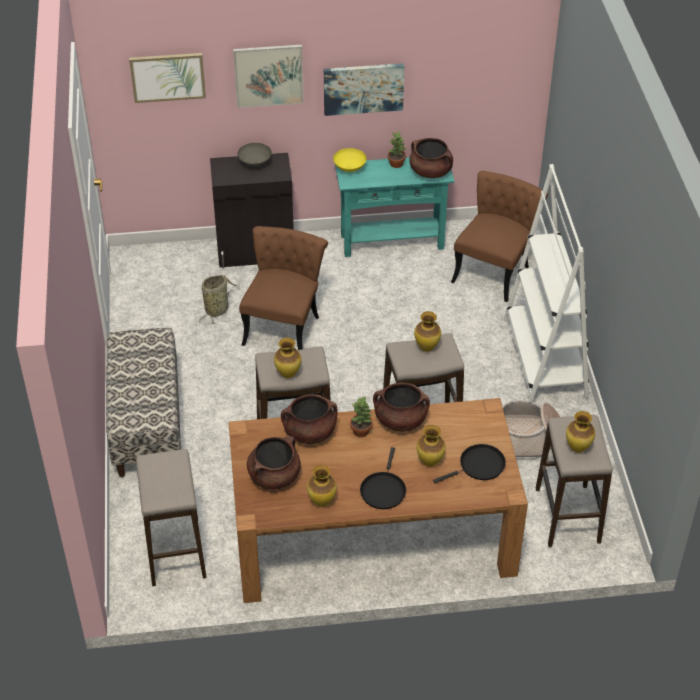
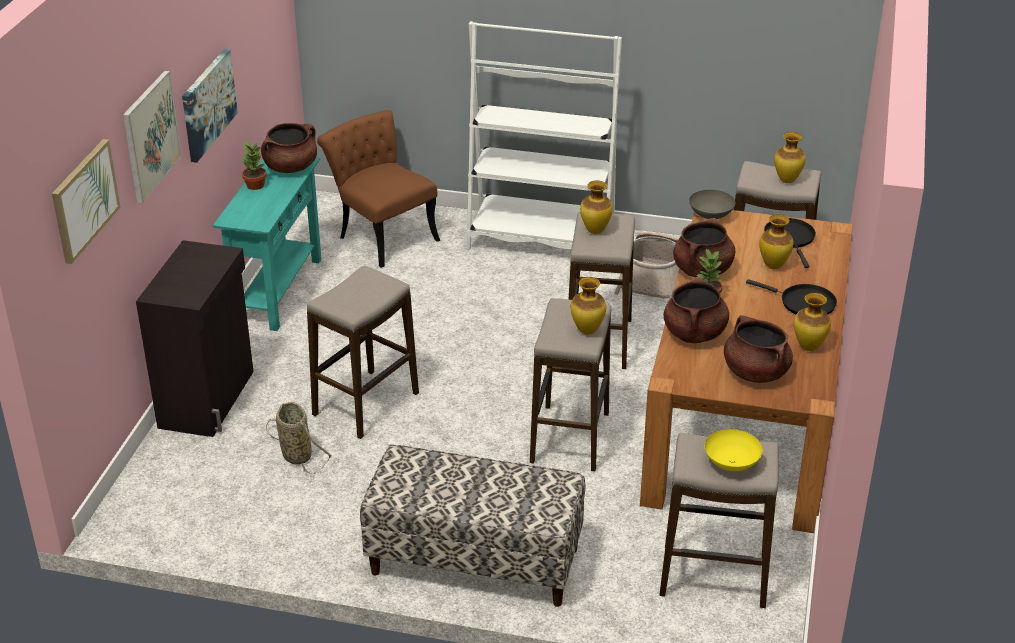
camera: 70 degrees left, 10 degrees down
grey bowl [238,143,272,167] -> grey bowl moved to [689,190,735,219]
brown chair [239,226,328,350] -> stool [307,266,419,439]
yellow bowl [333,148,367,172] -> yellow bowl moved to [705,429,763,471]

